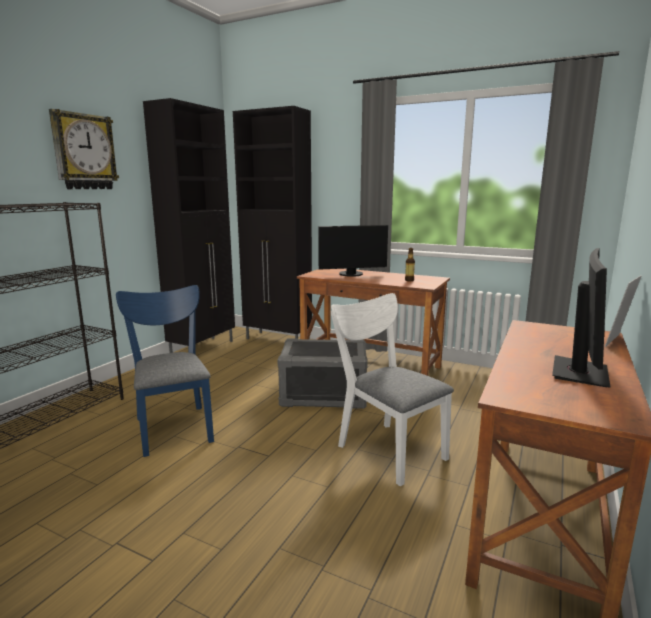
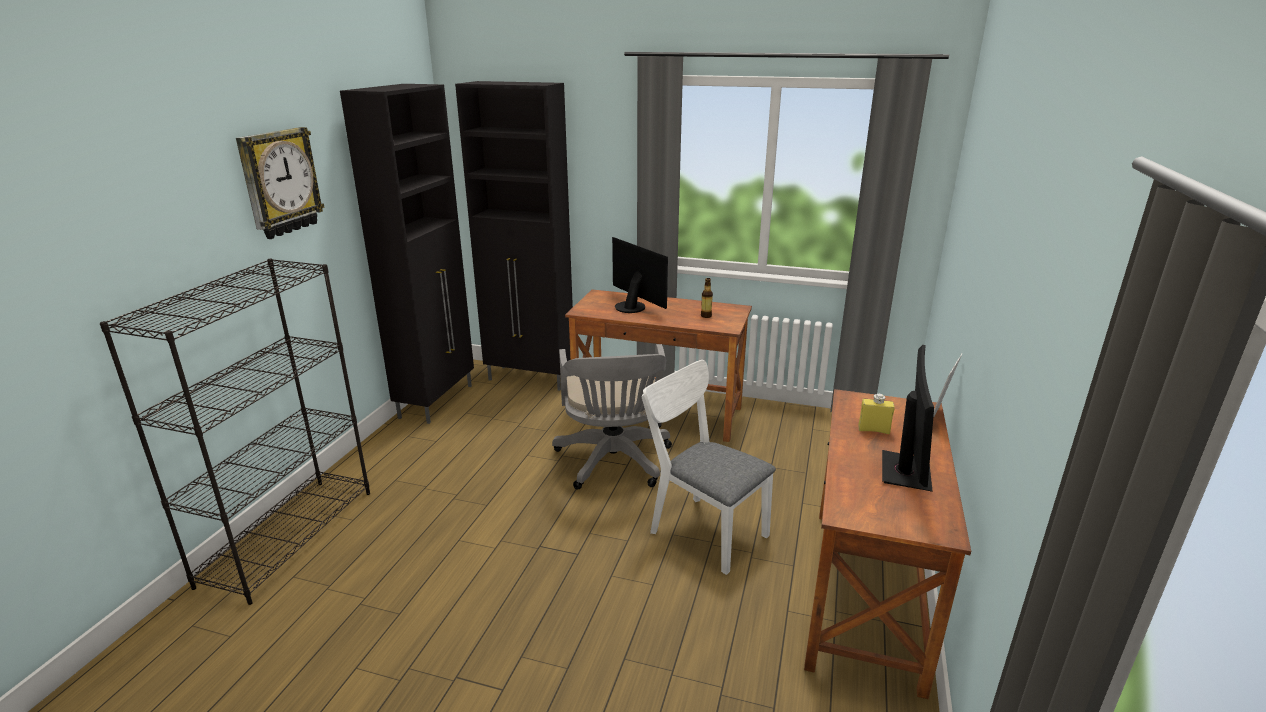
camera: 10 degrees left, 10 degrees up
blue chair [116,285,214,457] -> none
grey storage box [277,338,368,409] -> grey office chair [552,344,672,490]
monitor [318,225,388,277] -> monitor turned 105 degrees counterclockwise [612,237,668,313]
none -> yellow bottle [858,394,895,434]

